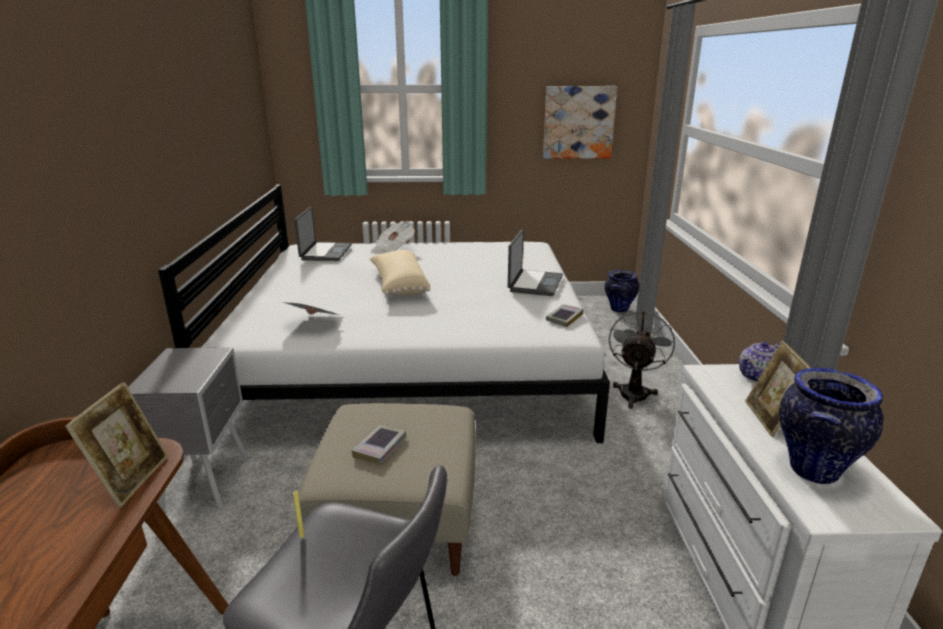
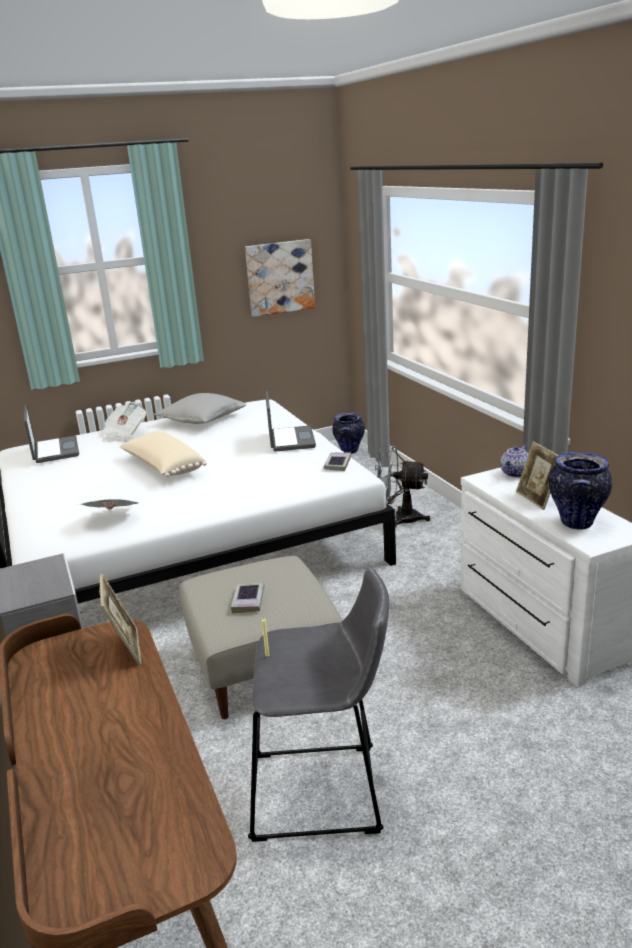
camera: 20 degrees left, 0 degrees up
grey fan [609,307,675,409] -> grey fan turned 75 degrees counterclockwise [375,445,430,528]
none -> grey pillow [154,393,246,424]

